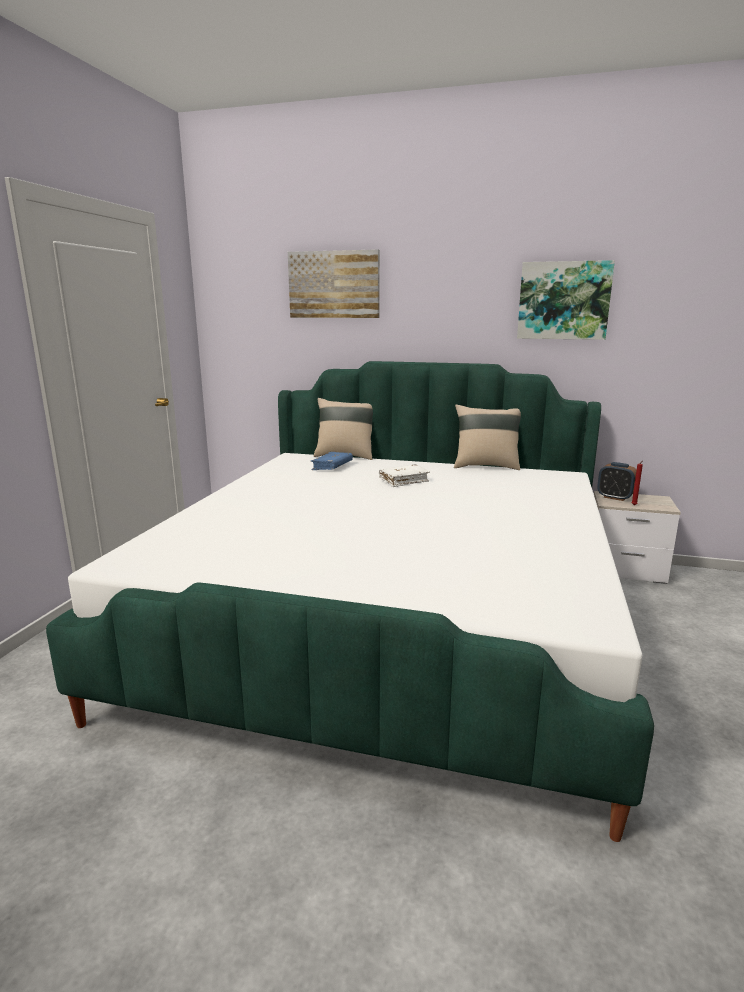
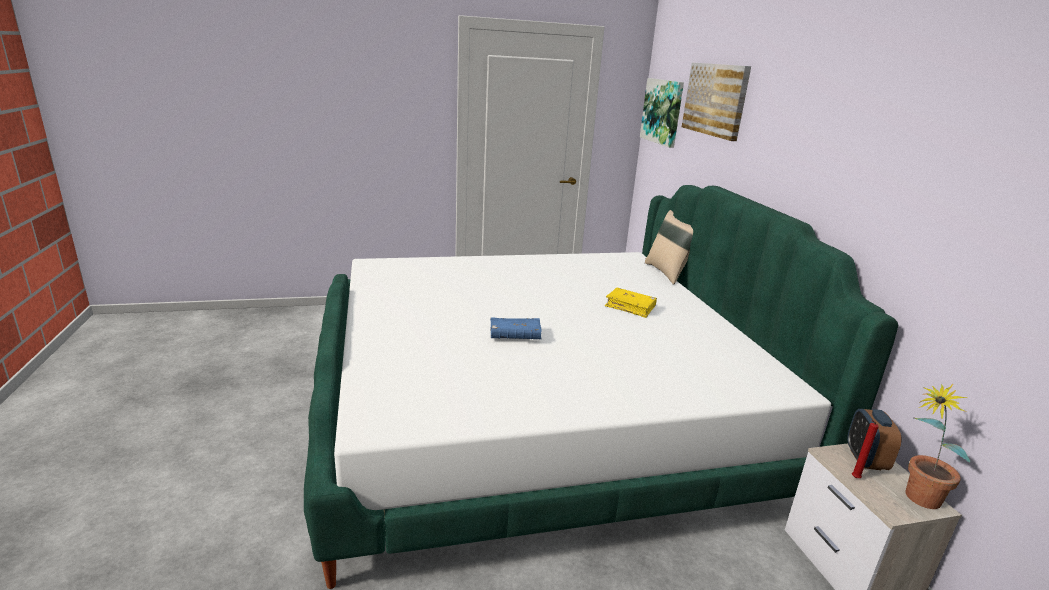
camera: 60 degrees right, 5 degrees up
blue book [310,452,353,470] -> blue book moved to [490,317,542,339]
white book [379,464,430,487] -> yellow book [605,288,657,318]
beige pillow [454,404,521,470] -> none
picture [517,260,615,340] -> picture moved to [640,78,684,148]
none -> potted plant [905,384,970,509]

